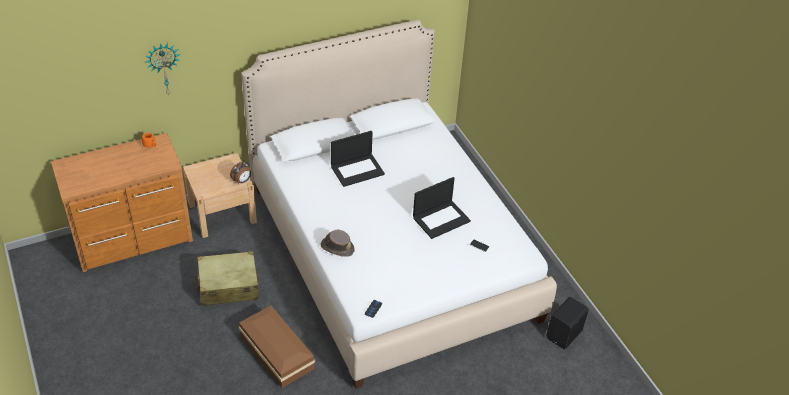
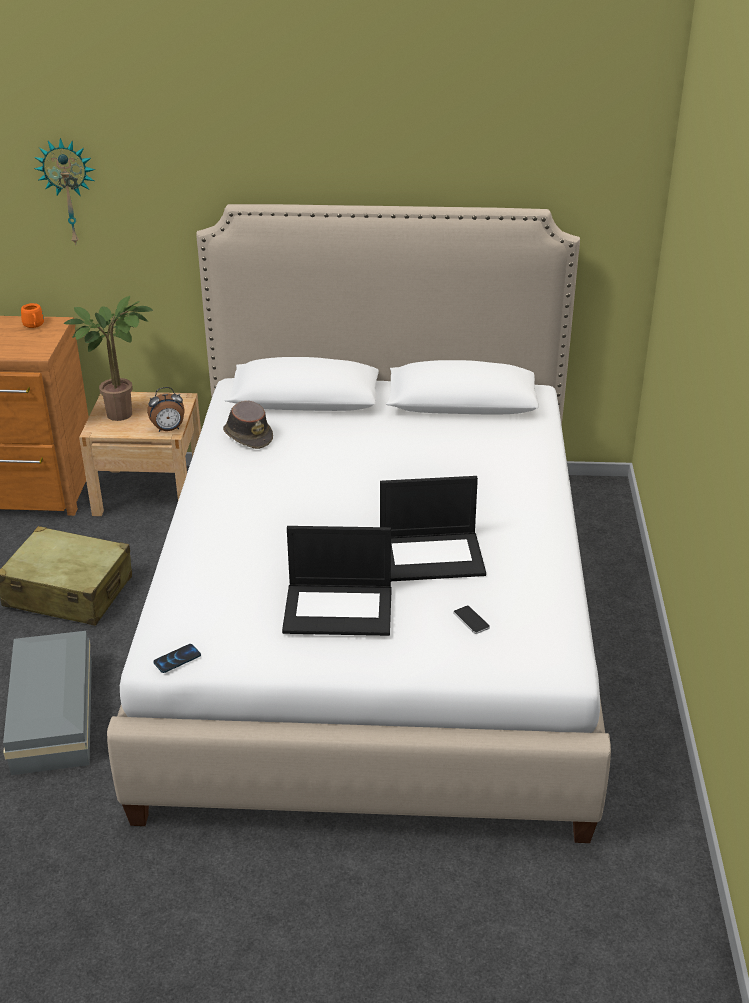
camera: 30 degrees right, 10 degrees down
brown storage box [238,306,315,388] -> grey storage box [3,631,92,775]
brown hat [321,230,354,257] -> brown hat moved to [223,401,273,449]
laptop [331,131,385,187] -> laptop moved to [282,526,392,636]
black speaker [546,297,589,349] -> none
none -> potted plant [63,296,153,421]

